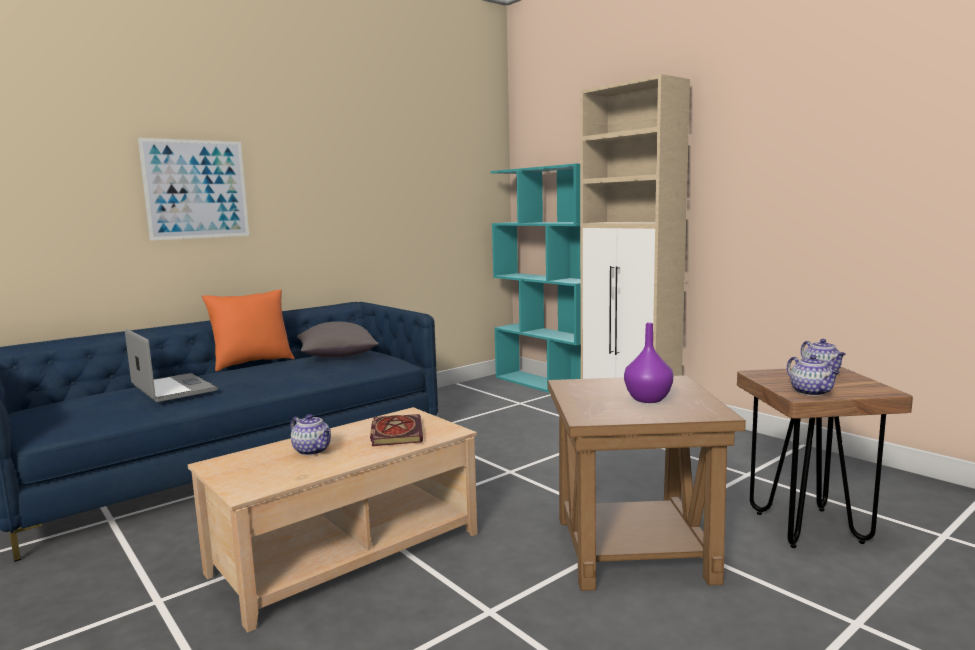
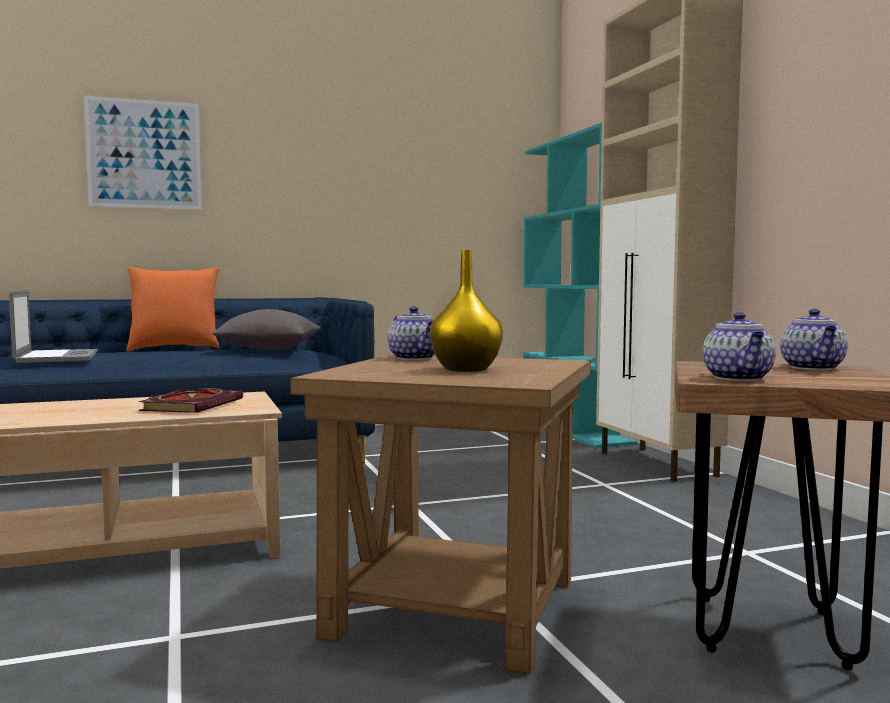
camera: 20 degrees right, 5 degrees down
teapot [290,414,331,455] -> teapot moved to [387,306,434,360]
purple vase [624,323,673,403] -> yellow vase [430,250,503,372]

